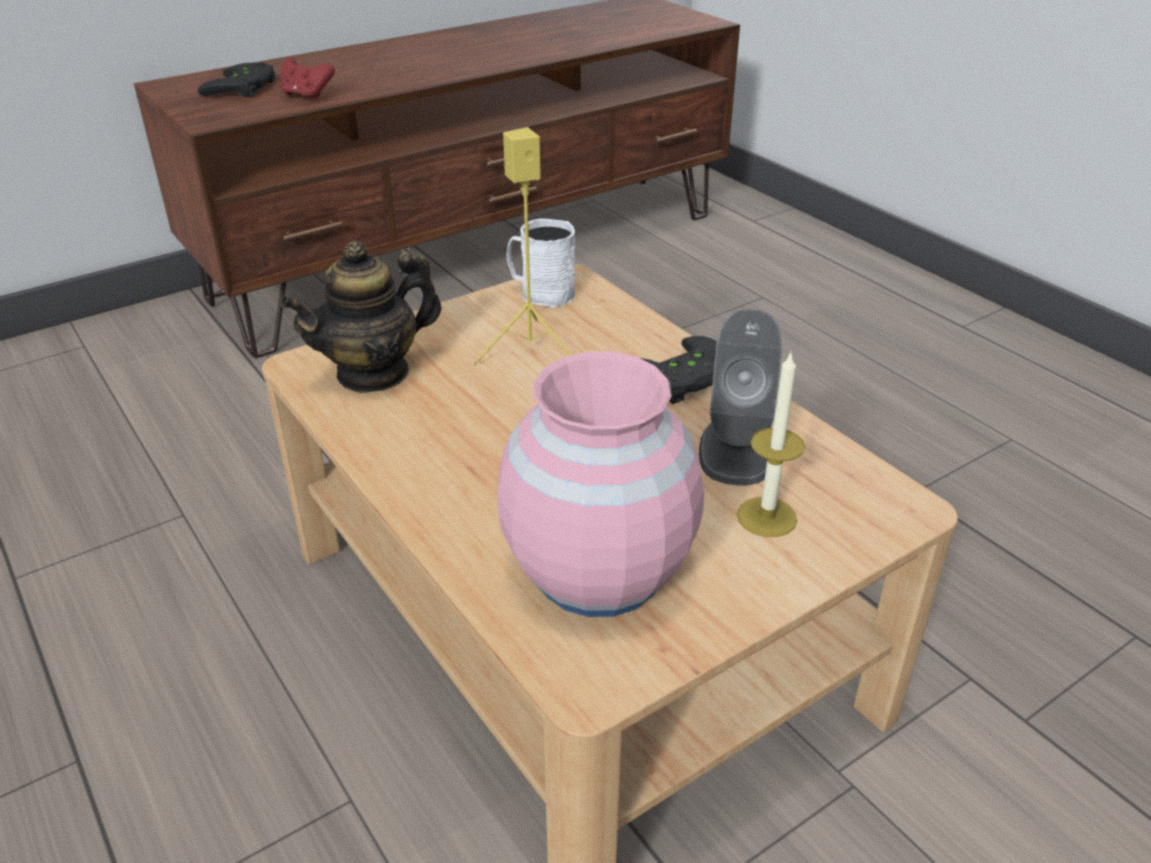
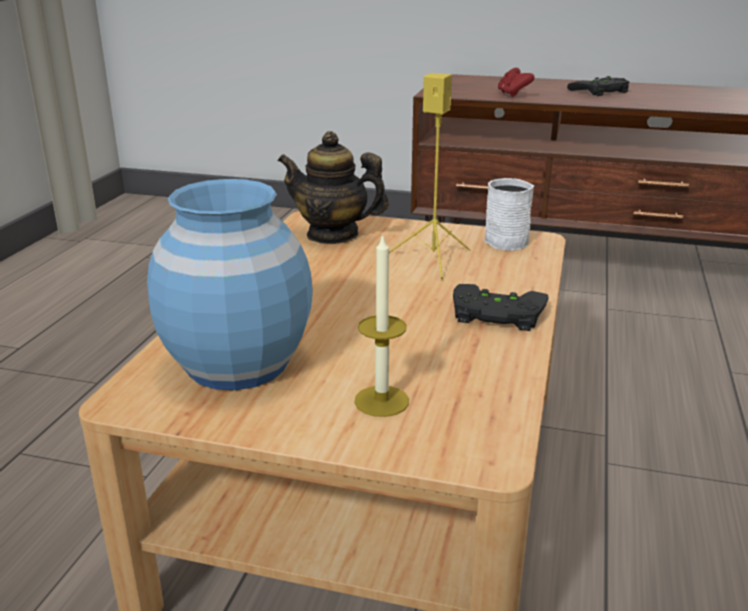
camera: 50 degrees right, 10 degrees down
black game controller [198,62,276,98] -> black game controller moved to [567,76,630,96]
pink vase [498,352,704,617] -> blue vase [147,179,313,390]
grey speaker [699,309,782,486] -> none

